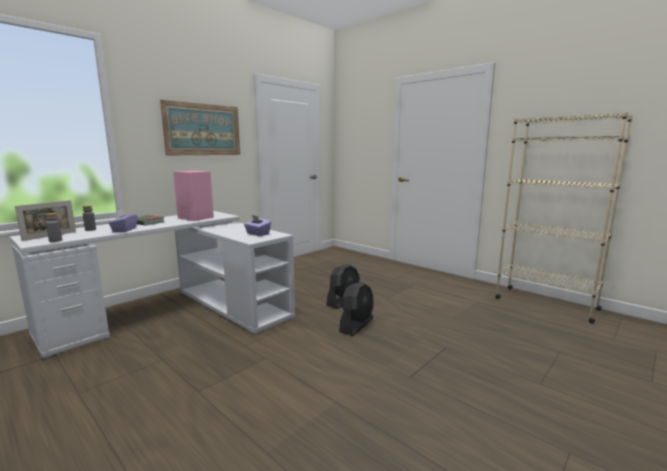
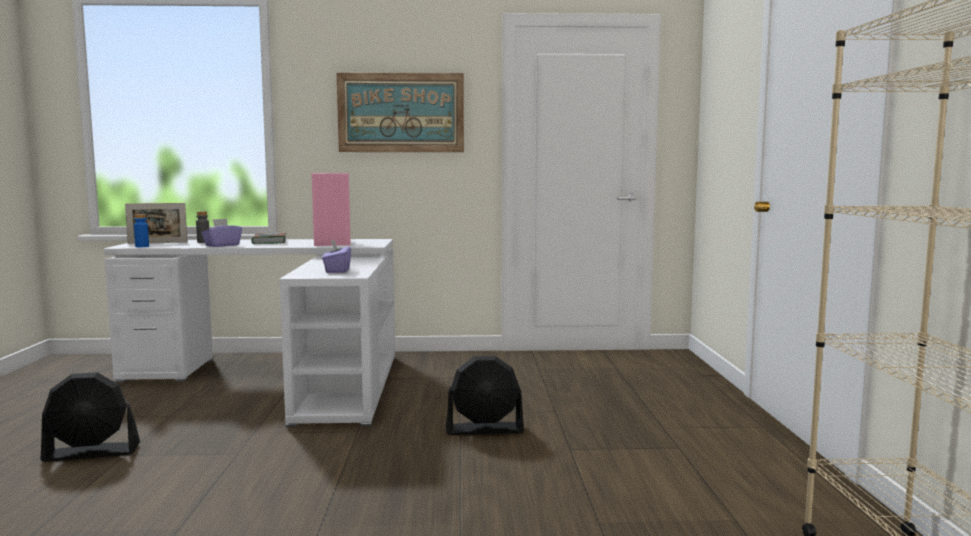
camera: 45 degrees right, 5 degrees down
grey bottle [46,213,62,242] -> blue bottle [134,214,149,247]
black fan [339,282,374,336] -> black fan moved to [40,372,140,462]

